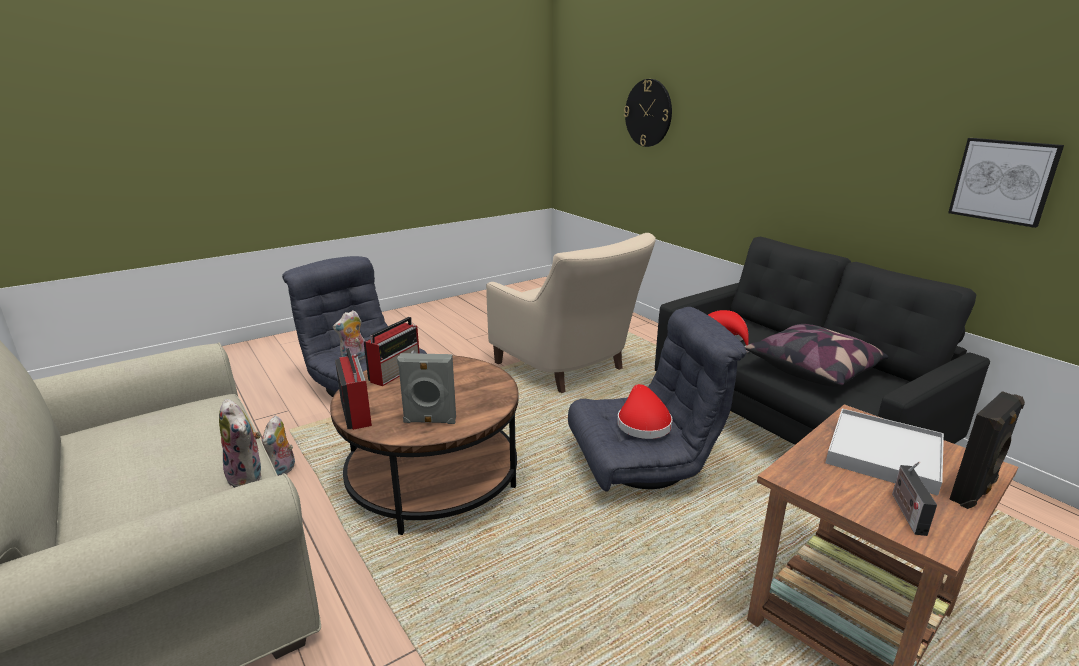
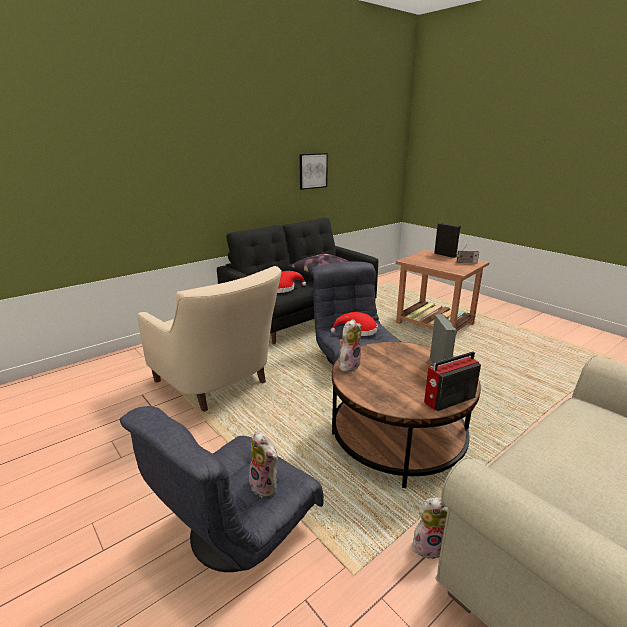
camera: 95 degrees left, 0 degrees up
plush toy [219,399,262,488] -> plush toy moved to [338,319,362,371]
radio [364,317,420,386] -> none
beige armchair [486,233,656,393] -> beige armchair turned 90 degrees clockwise [137,266,282,412]
wall clock [624,79,672,147] -> none
white tray [826,409,944,496] -> none

